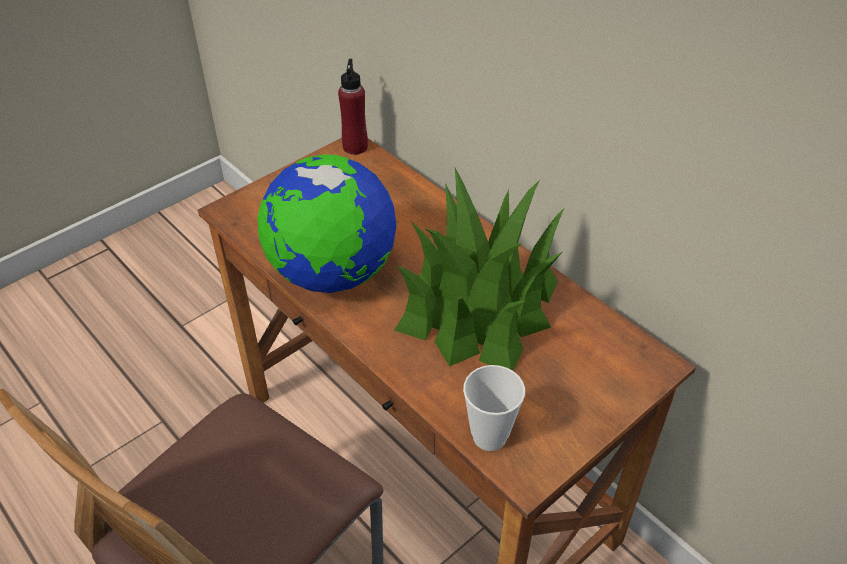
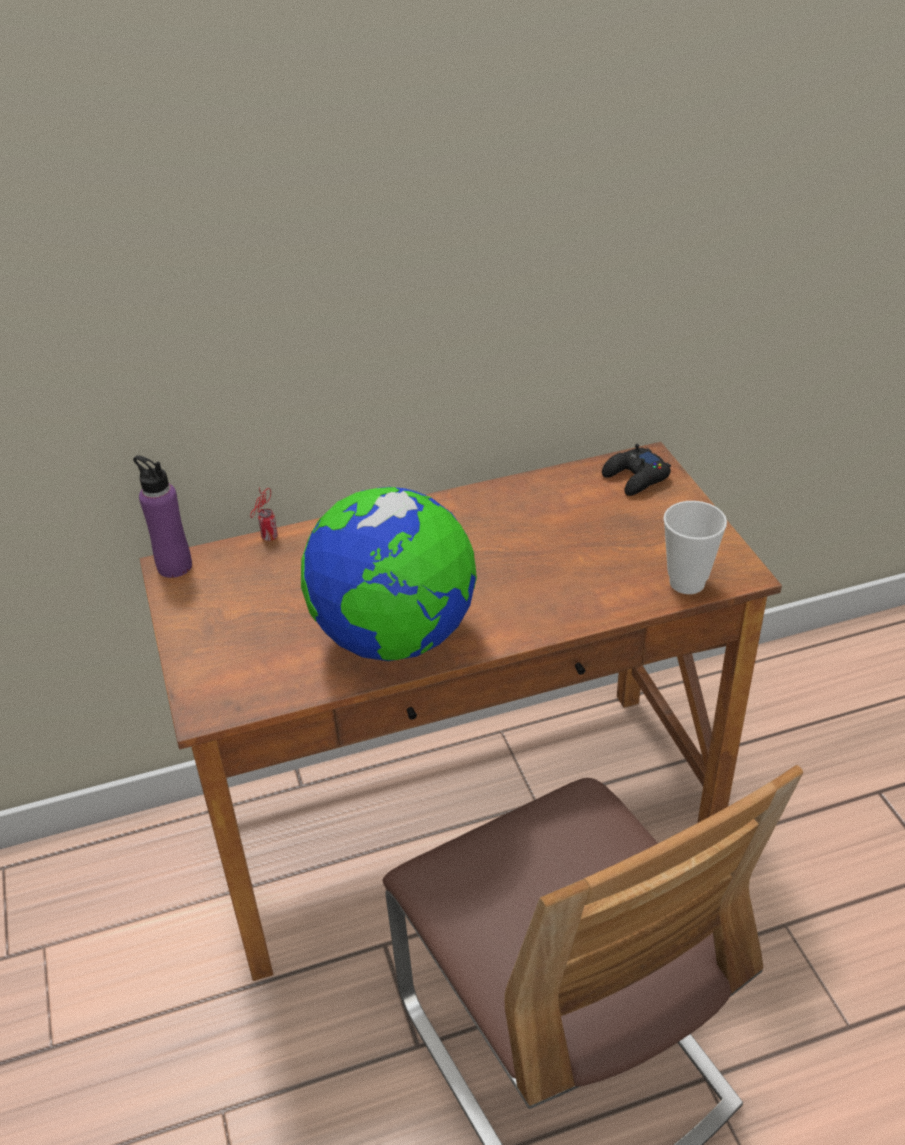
camera: 65 degrees left, 5 degrees down
red bottle [338,59,368,155] -> purple bottle [133,455,192,578]
potted plant [394,168,565,371] -> none
none -> can [250,488,278,541]
none -> black game controller [602,444,671,496]

